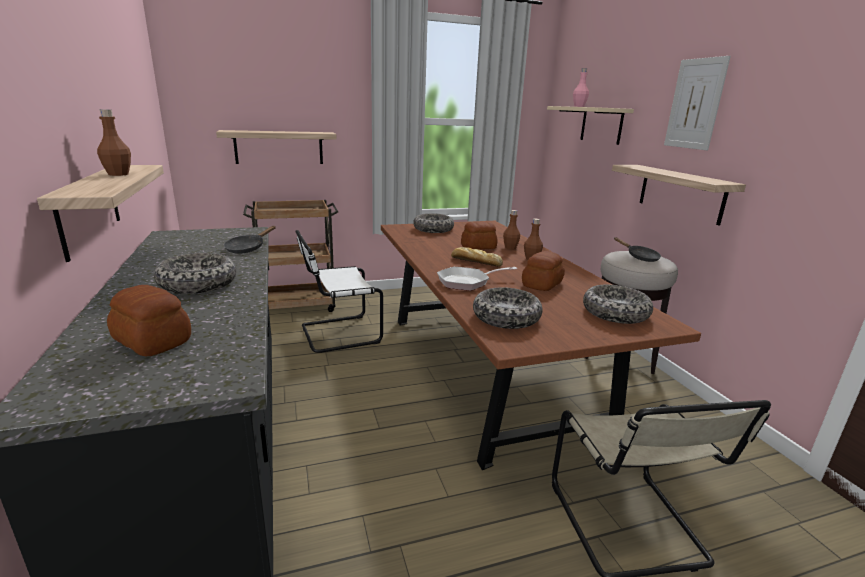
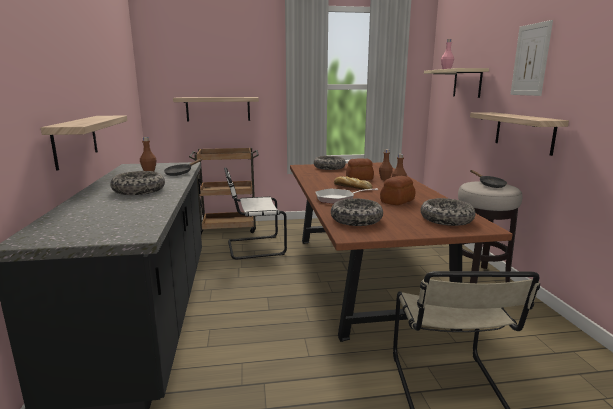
camera: 10 degrees right, 5 degrees down
brown bottle [97,109,131,176] -> brown bottle moved to [140,137,156,171]
bread [107,285,191,356] -> none

